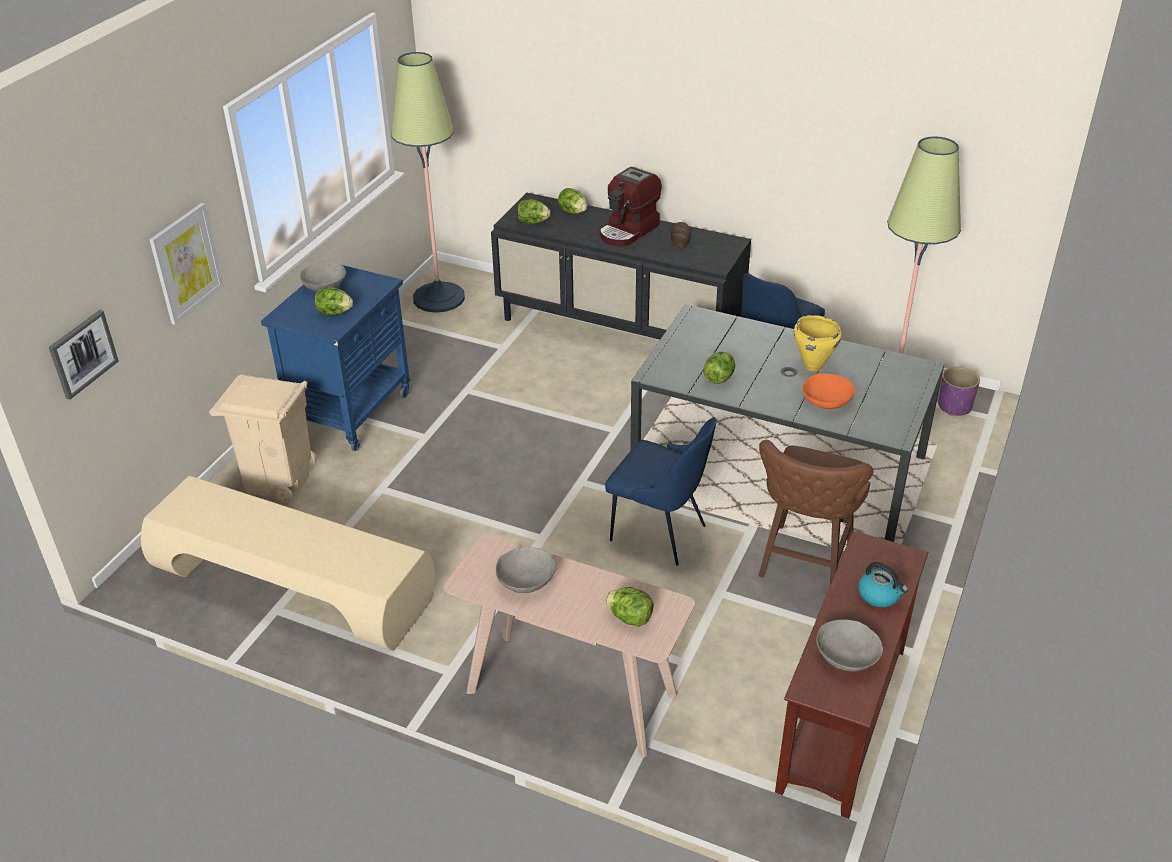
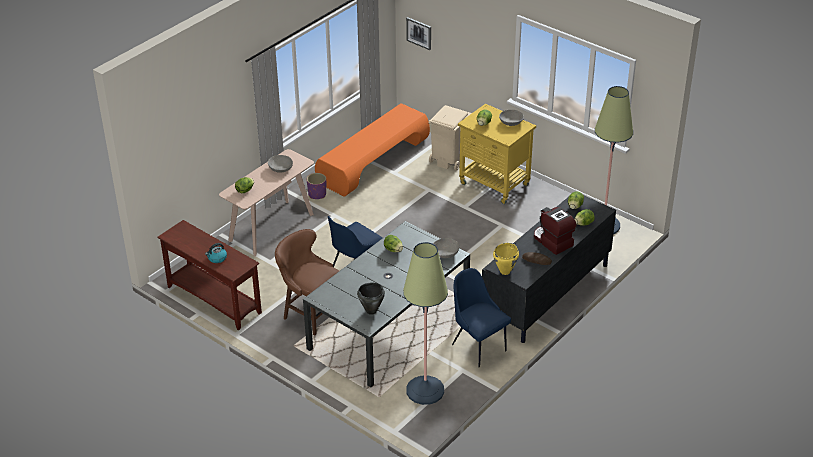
camera: 105 degrees right, 0 degrees up
beige bench [141,476,435,651] -> orange bench [315,103,430,197]
picture [149,203,224,325] -> none
blue cart [261,265,410,451] -> yellow cart [458,104,536,204]
yellow cooking pot [794,315,842,371] -> yellow cooking pot moved to [493,243,519,275]
orange bowl [802,373,856,409] -> none
grey bowl [816,619,883,671] -> grey bowl moved to [433,238,459,258]
purple planter [938,367,980,416] -> purple planter moved to [307,173,326,199]
none -> black cooking pot [357,282,385,315]

